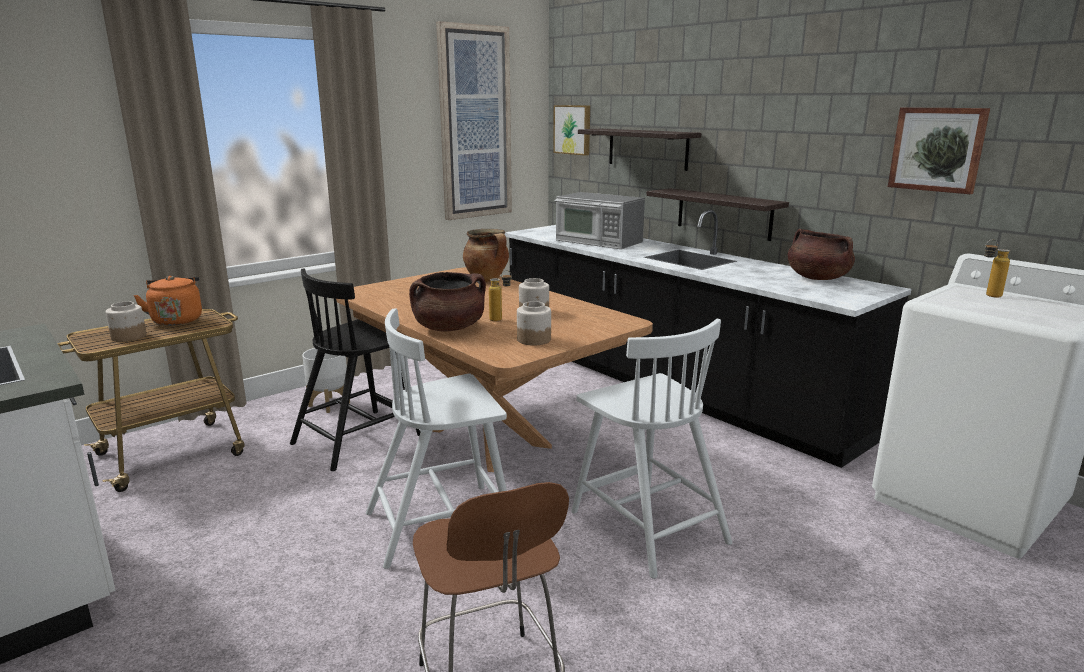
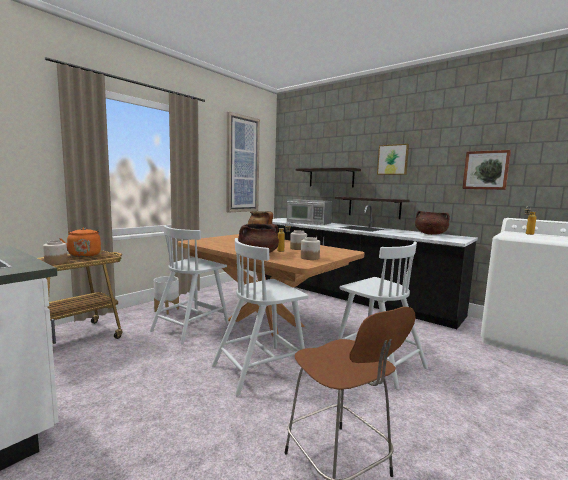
camera: 10 degrees left, 10 degrees down
black chair [290,268,420,471] -> white chair [150,226,229,344]
picture [553,105,590,156] -> picture moved to [377,144,409,175]

